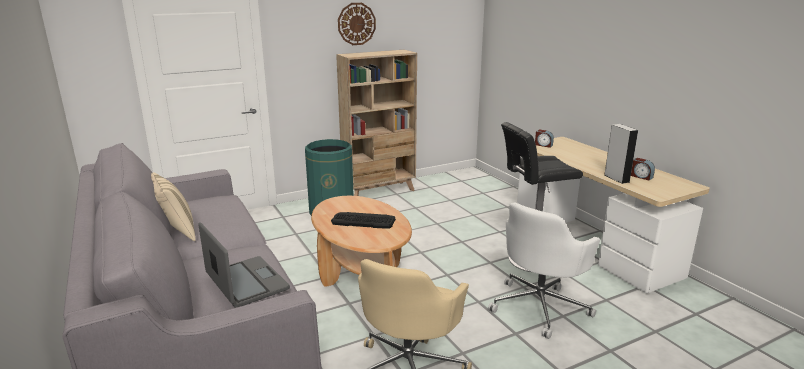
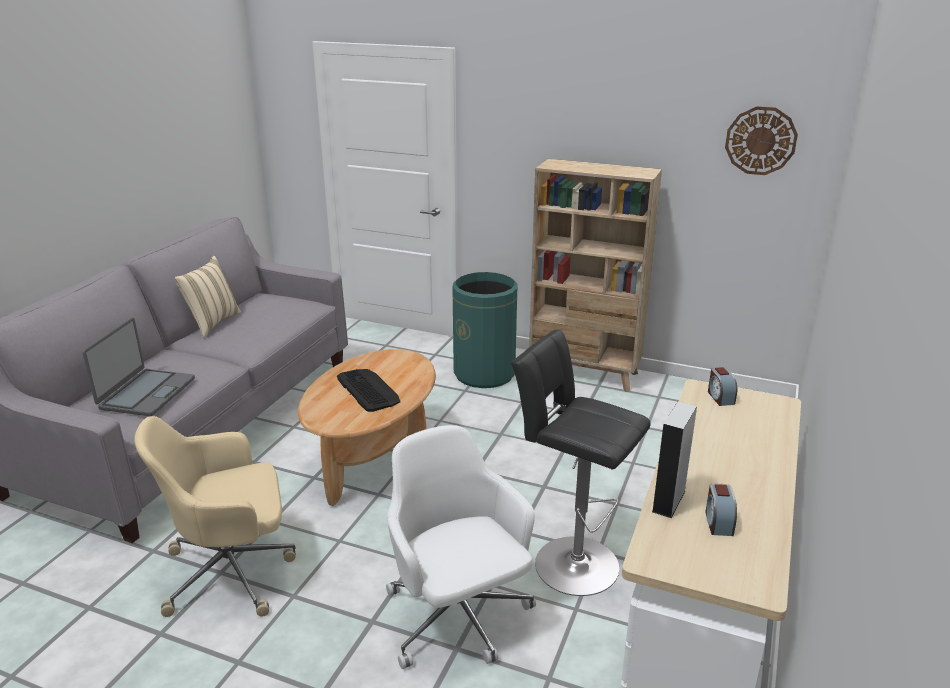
camera: 50 degrees right, 5 degrees up
wall clock [338,3,376,45] -> wall clock moved to [725,106,798,175]
white office chair [488,202,600,339] -> white office chair turned 60 degrees clockwise [386,425,536,669]

